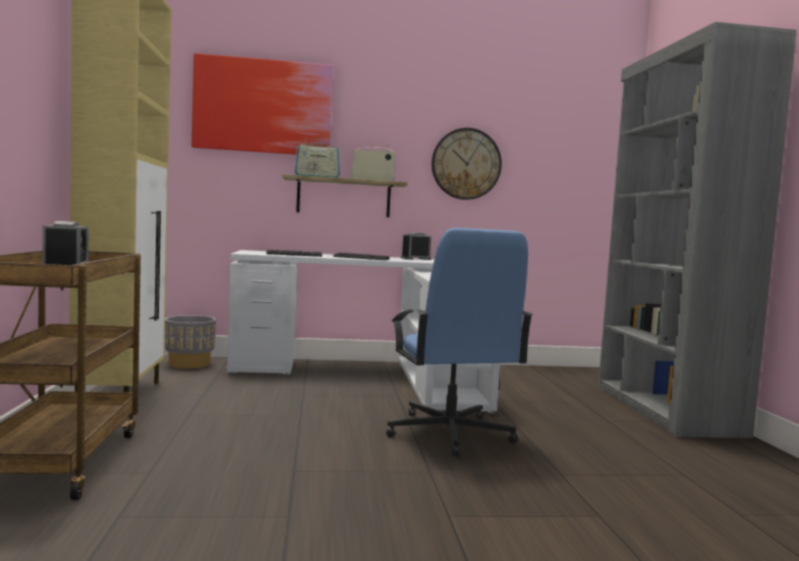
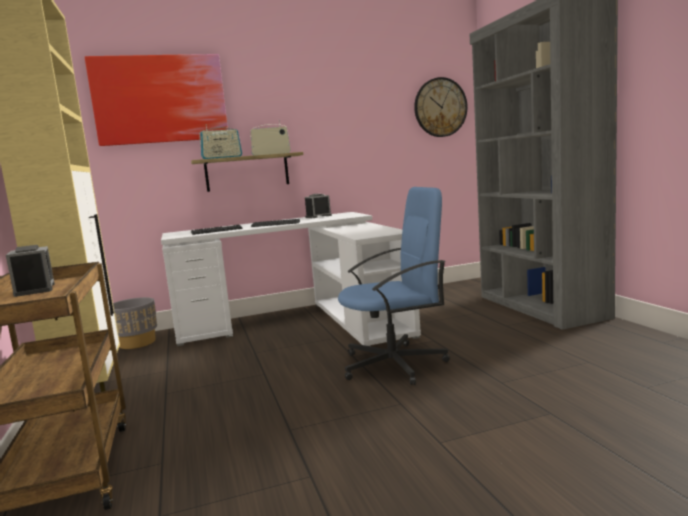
camera: 10 degrees left, 5 degrees up
blue office chair [386,228,533,457] -> blue office chair turned 75 degrees counterclockwise [338,187,450,385]
wall clock [432,128,502,200] -> wall clock moved to [414,77,468,137]

